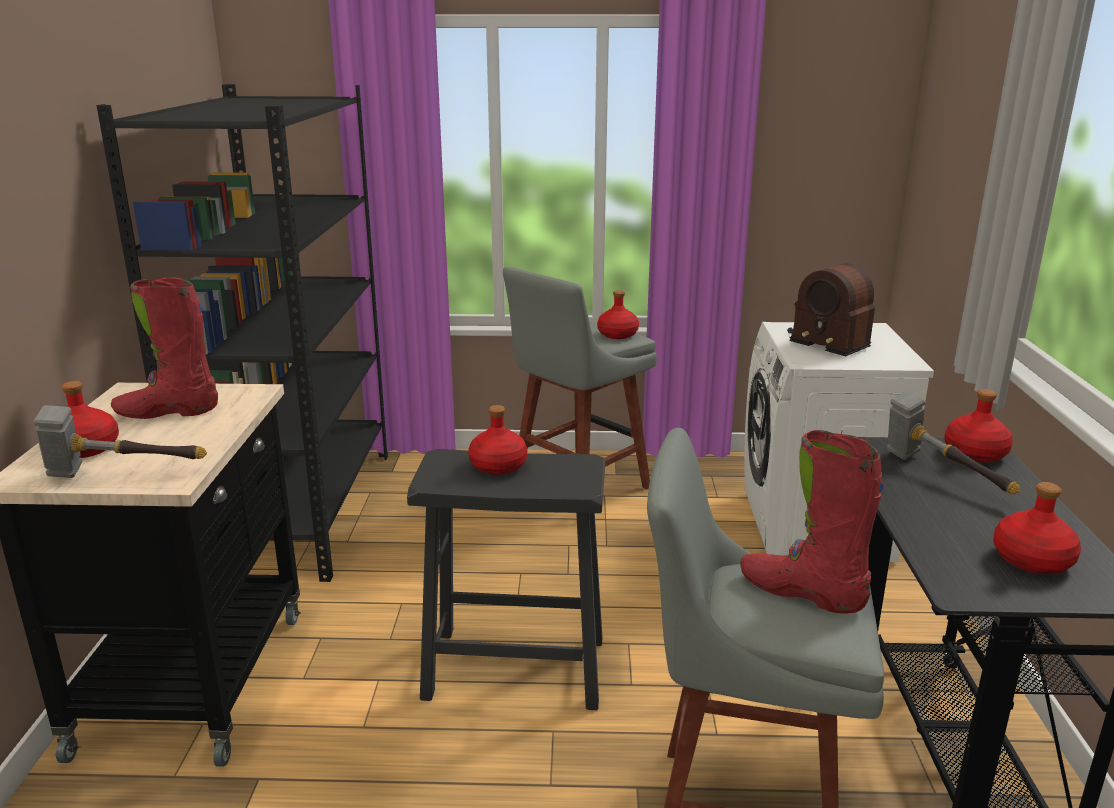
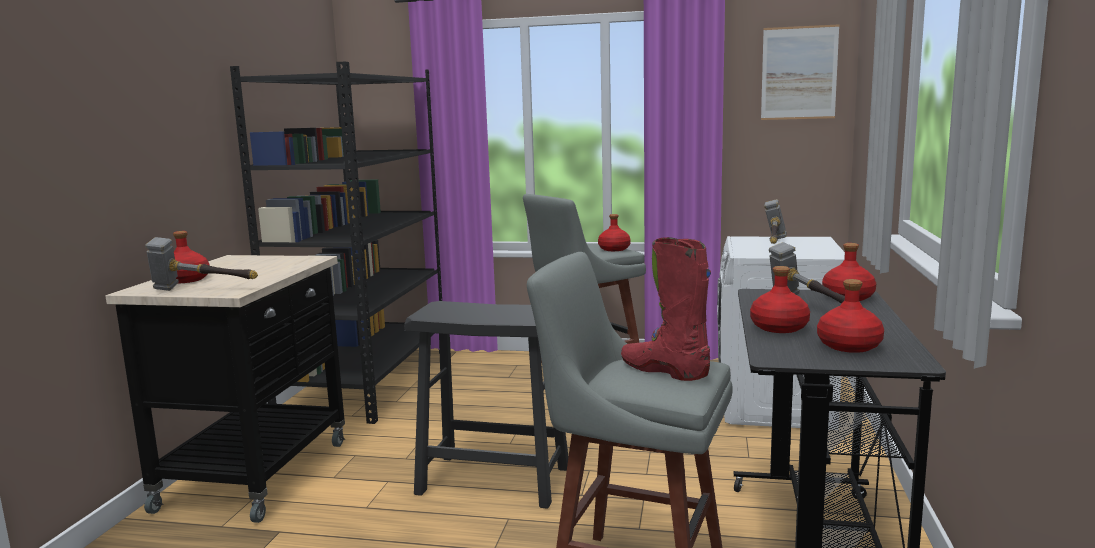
camera: 10 degrees right, 10 degrees down
red boot [111,277,218,419] -> none
red bottle [468,405,527,475] -> red bottle moved to [750,266,810,333]
radio [787,263,875,356] -> hammer [764,199,787,244]
none -> picture [761,24,840,120]

